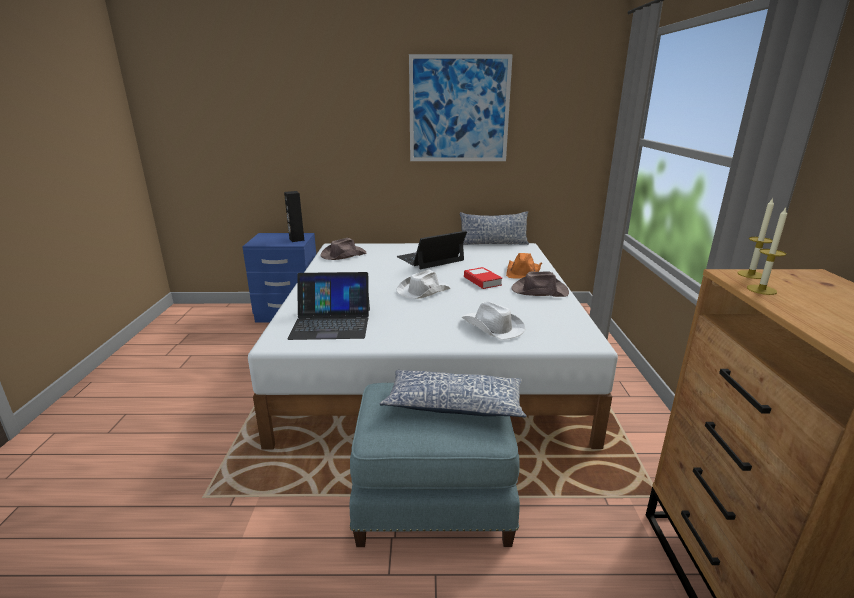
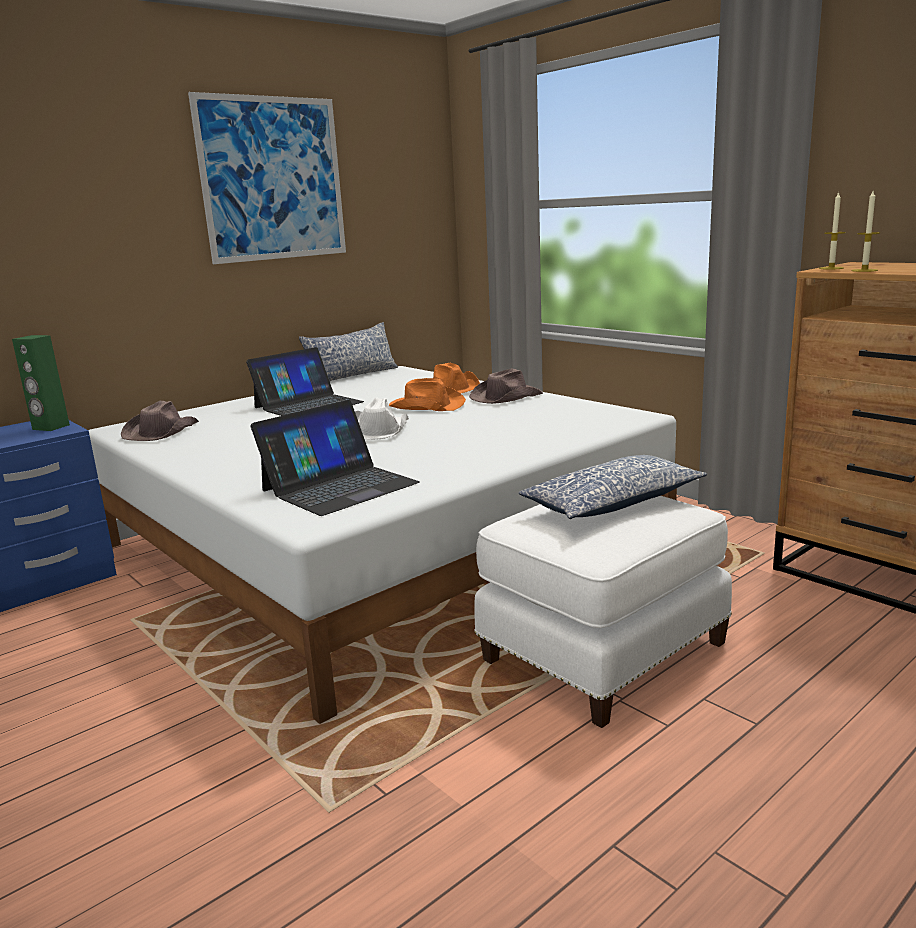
camera: 40 degrees left, 5 degrees down
black speaker [284,191,304,242] -> green speaker [12,335,70,431]
blue ottoman [350,383,520,547] -> white ottoman [474,496,732,728]
laptop [396,231,467,269] -> laptop turned 150 degrees counterclockwise [246,347,364,416]
white hat [462,301,525,340] -> none
book [464,267,502,289] -> orange hat [389,378,466,411]

